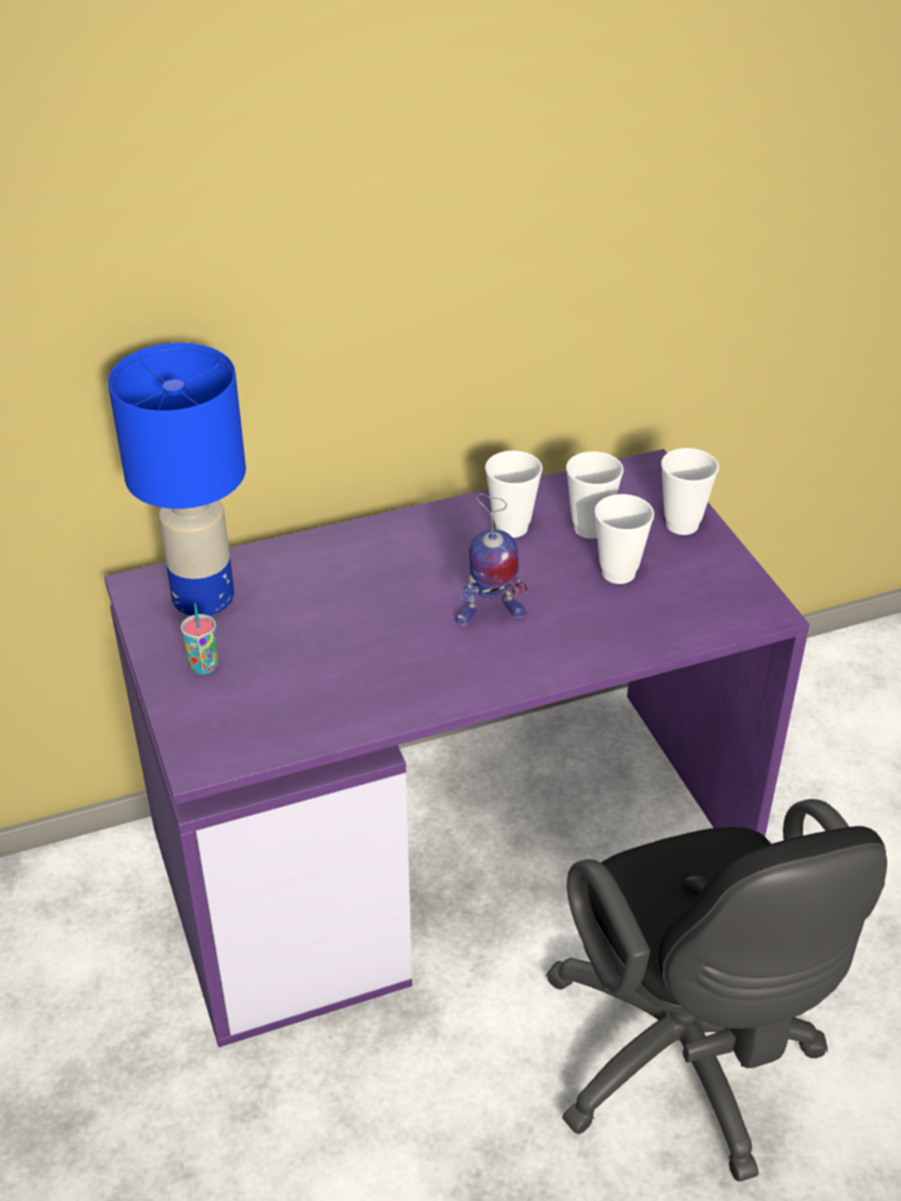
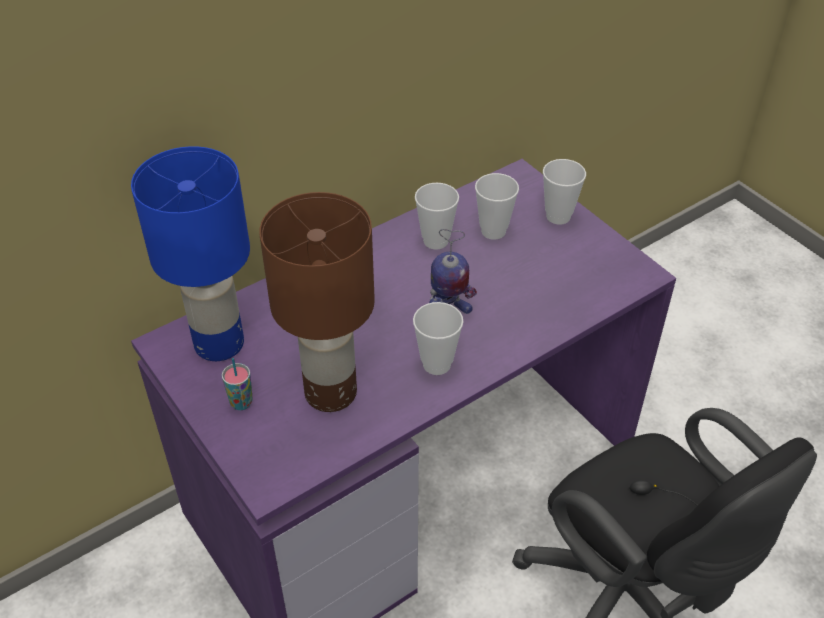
camera: 15 degrees left, 5 degrees up
cup [594,494,654,584] -> cup moved to [413,302,464,375]
none -> brown table lamp [259,192,375,412]

